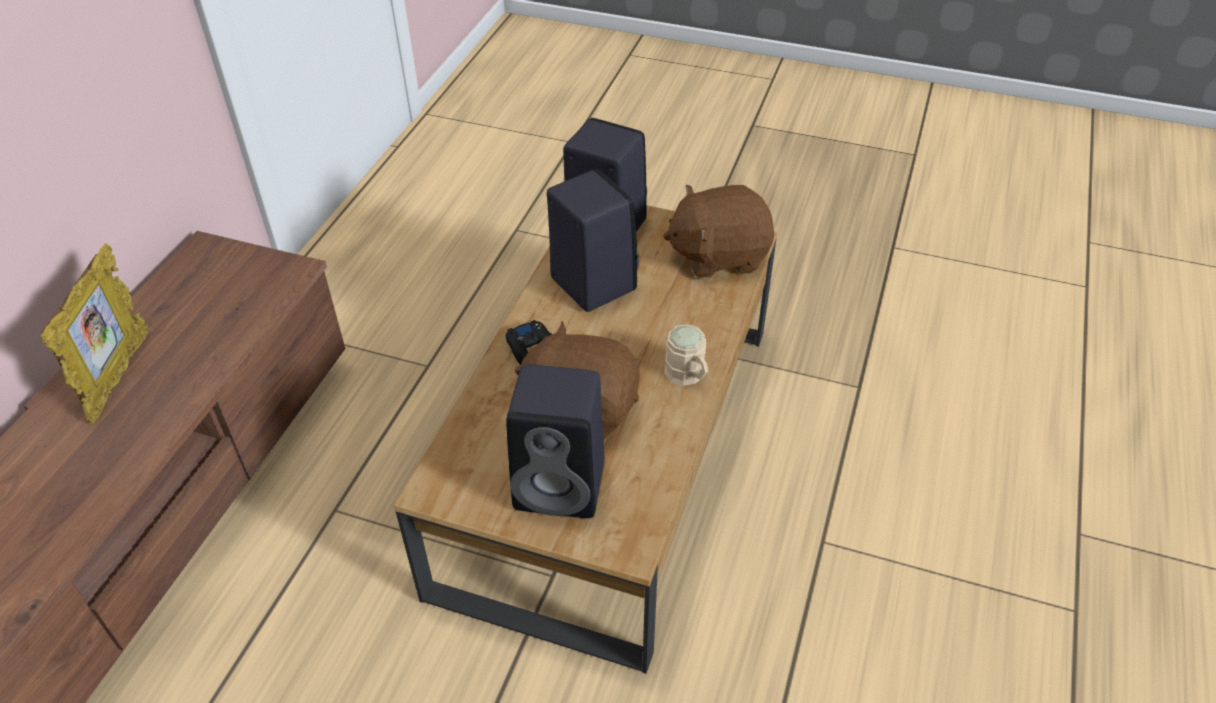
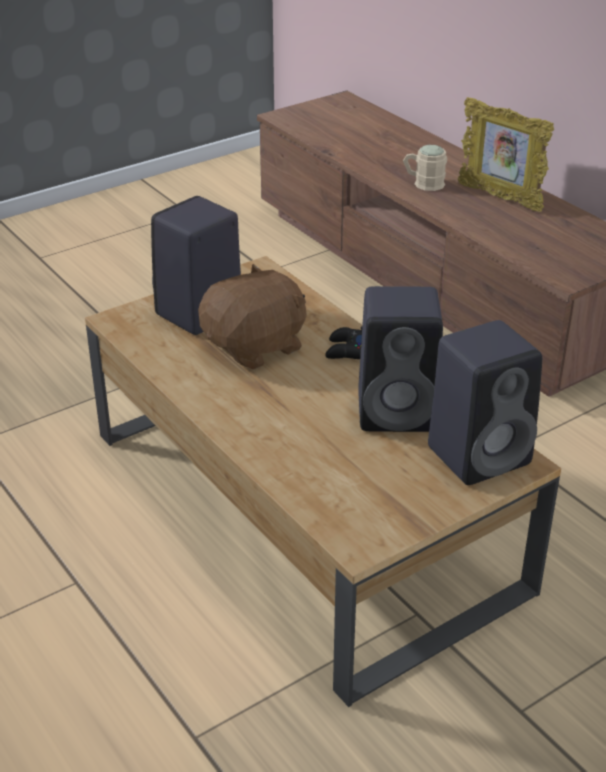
camera: 125 degrees right, 10 degrees down
brown plush toy [663,185,774,278] -> none
beige mug [664,324,708,386] -> beige mug moved to [403,145,447,191]

